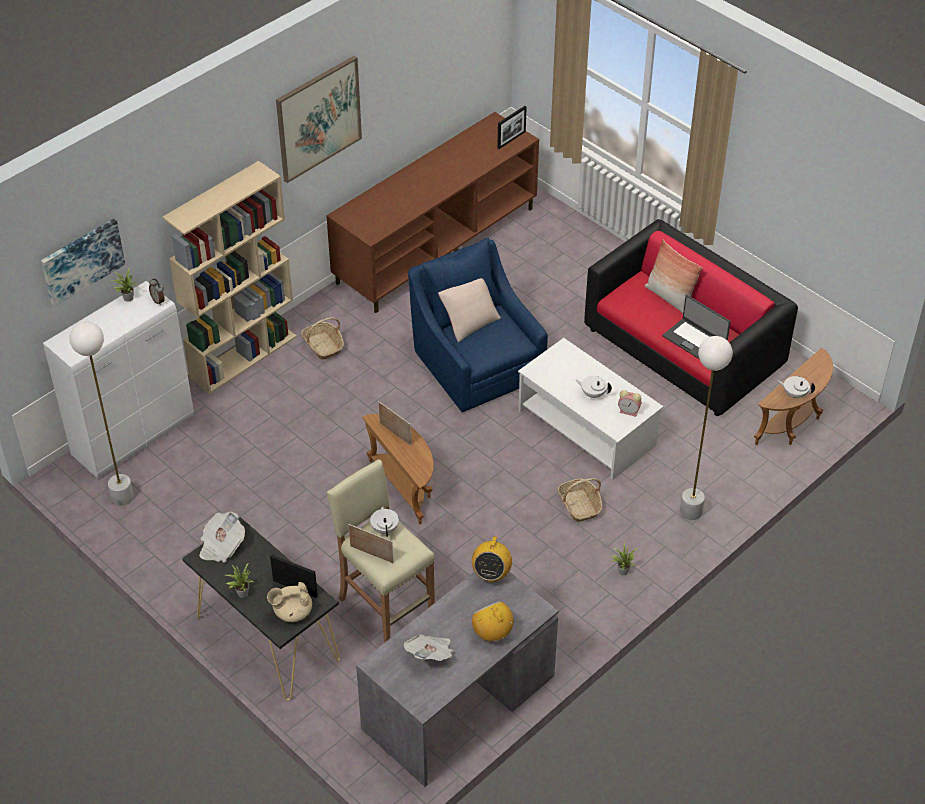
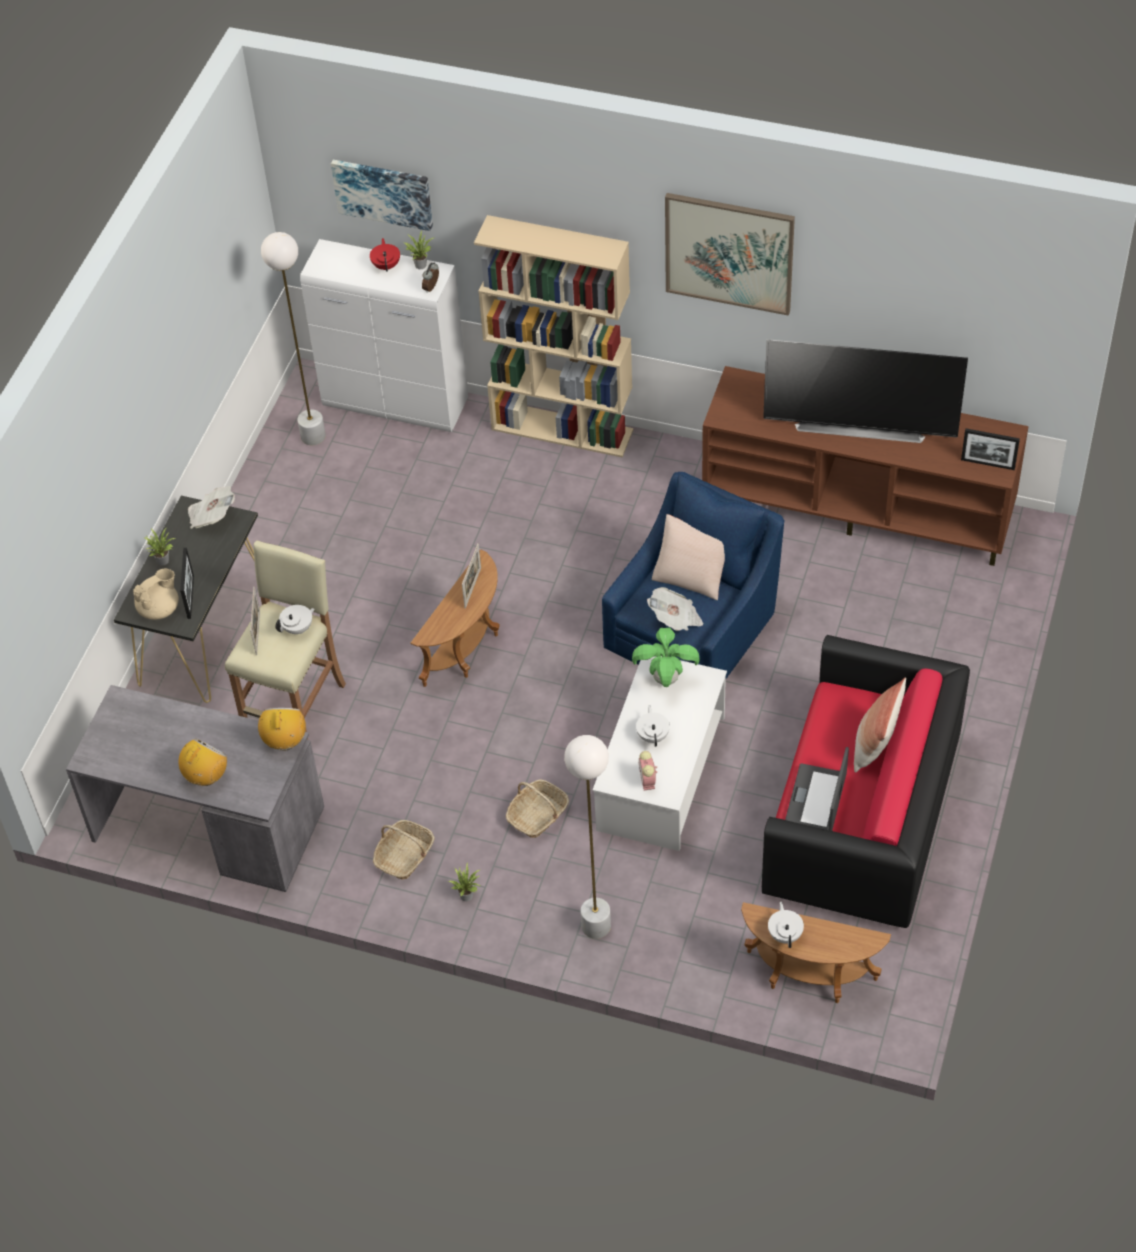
camera: 65 degrees right, 5 degrees up
beige teapot [267,582,312,622] -> beige teapot turned 90 degrees clockwise [133,569,179,620]
basket [301,317,344,360] -> basket moved to [373,820,434,880]
newspaper [404,634,453,661] -> newspaper moved to [647,587,704,631]
radio [472,536,512,582] -> radio turned 105 degrees clockwise [258,708,306,751]
none -> red teapot [370,238,400,272]
none -> potted plant [632,627,699,687]
none -> television [763,339,968,443]

